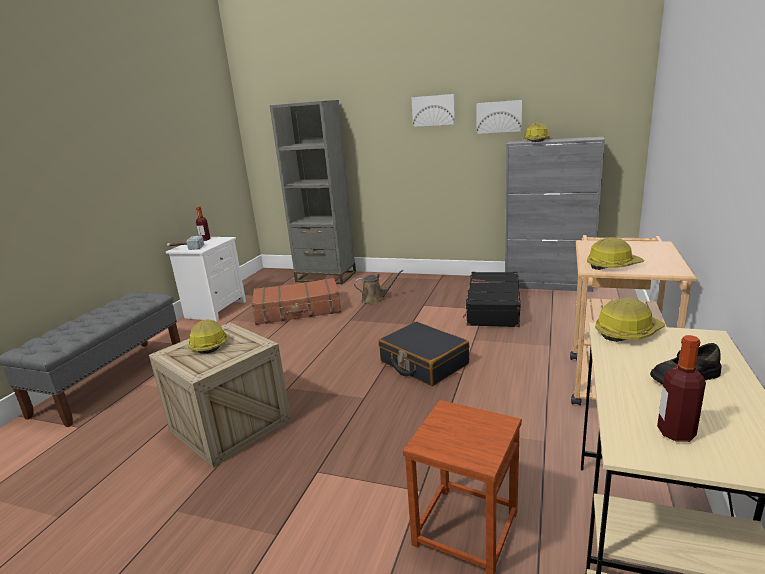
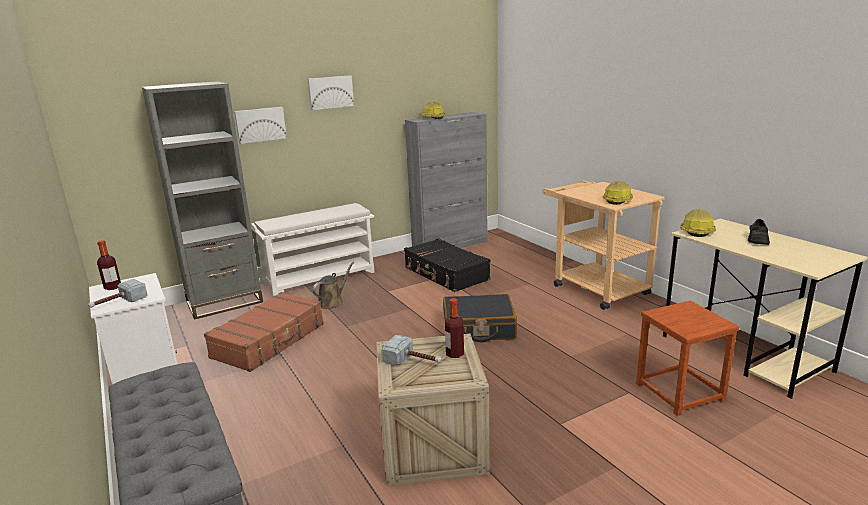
camera: 50 degrees left, 0 degrees up
hard hat [188,320,228,354] -> hammer [382,335,442,365]
picture [476,100,522,134] -> picture moved to [234,107,287,144]
bottle [657,335,706,442] -> bottle moved to [445,298,464,358]
none -> white shoe rack [251,203,374,296]

